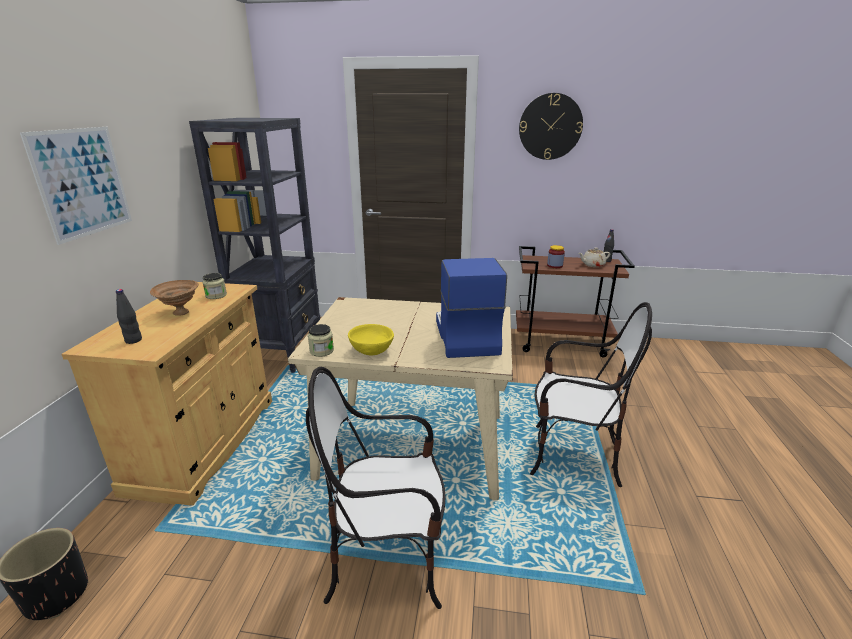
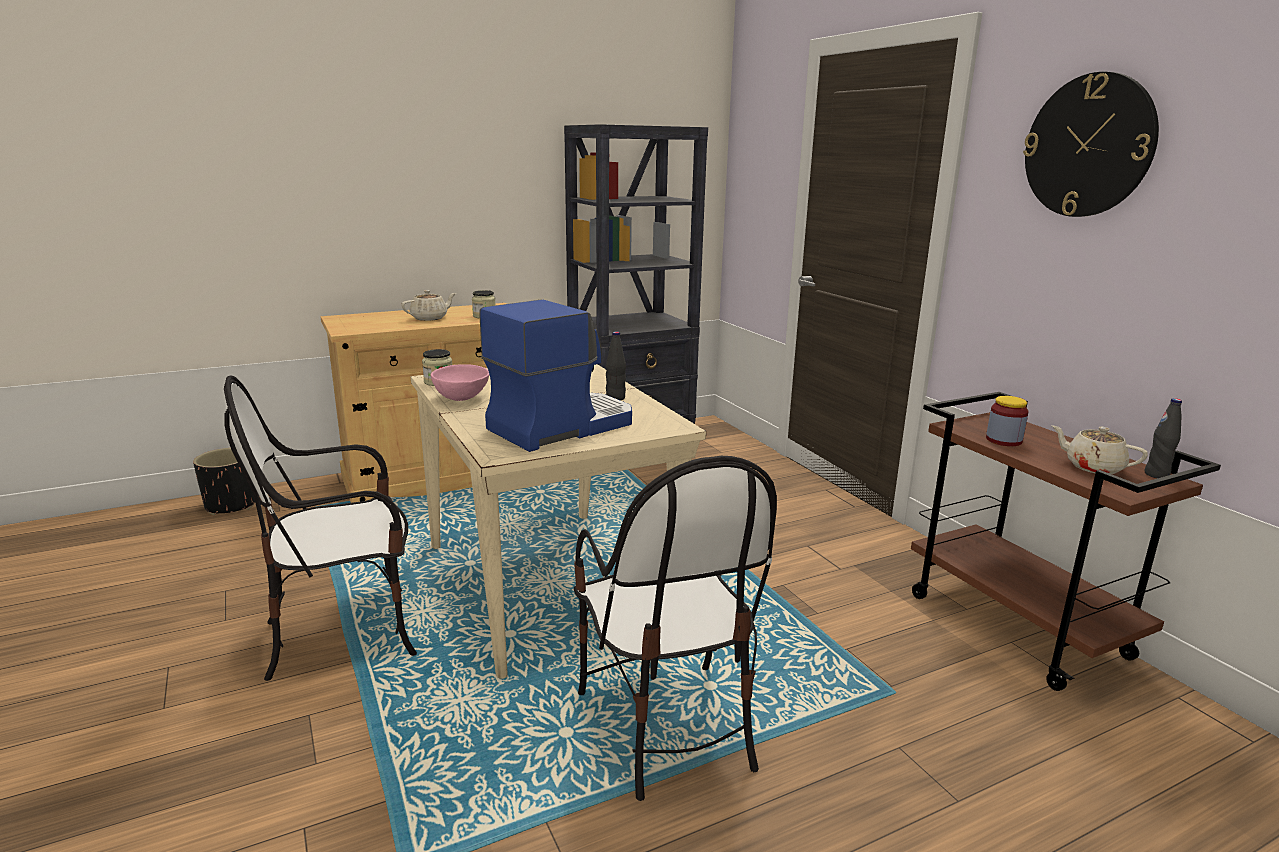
camera: 55 degrees right, 5 degrees down
picture [20,127,132,245] -> none
black bottle [116,289,142,344] -> black bottle moved to [606,331,626,400]
brown bowl [150,280,199,316] -> beige teapot [401,290,456,321]
chair [306,367,446,609] -> chair turned 75 degrees counterclockwise [224,375,417,681]
yellow bowl [348,324,394,355] -> pink bowl [431,364,489,401]

